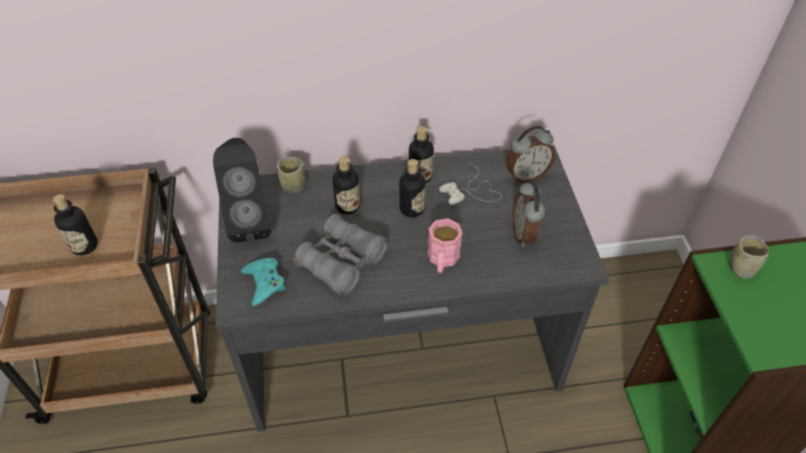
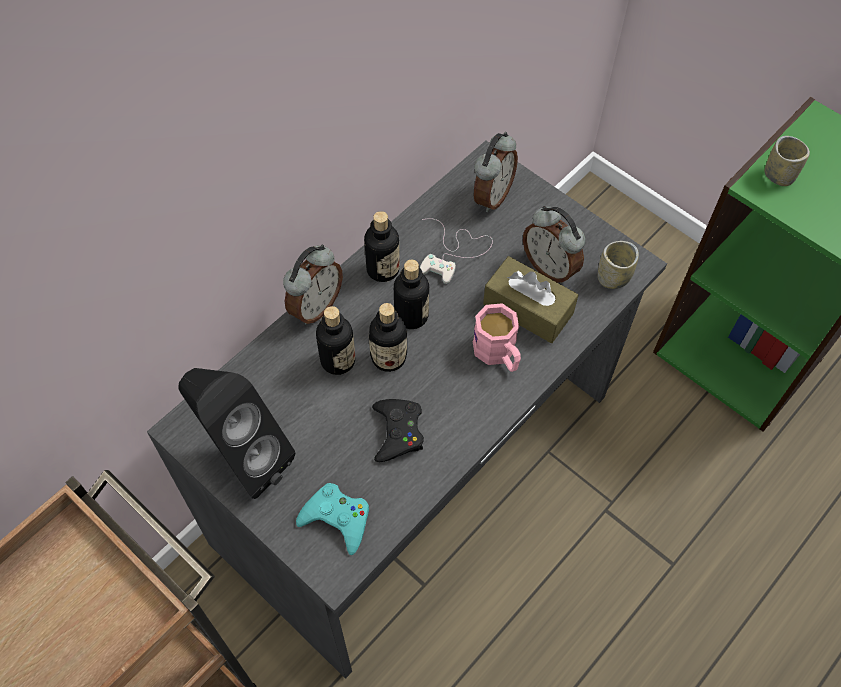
camera: 40 degrees left, 10 degrees up
bottle [53,194,98,255] -> bottle moved to [369,303,407,372]
cup [277,157,305,193] -> cup moved to [598,241,639,289]
grey binoculars [293,213,388,296] -> black game controller [372,399,424,462]
none -> alarm clock [283,245,343,325]
none -> brown tissue box [483,256,578,343]

